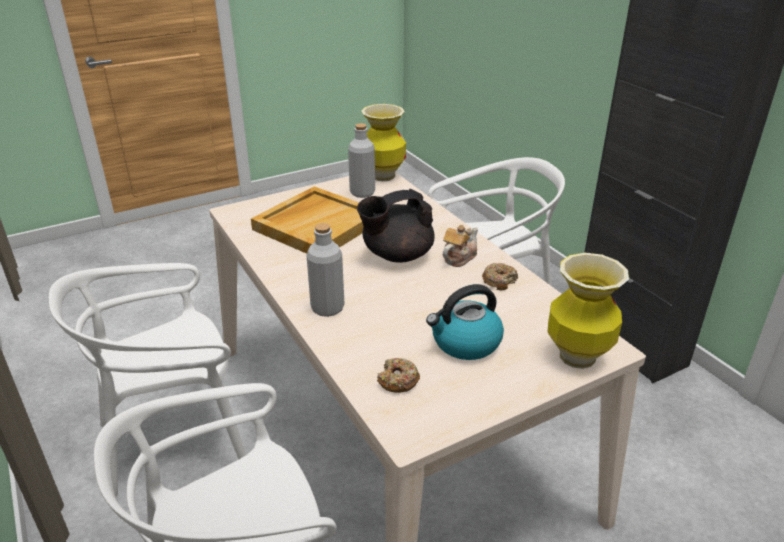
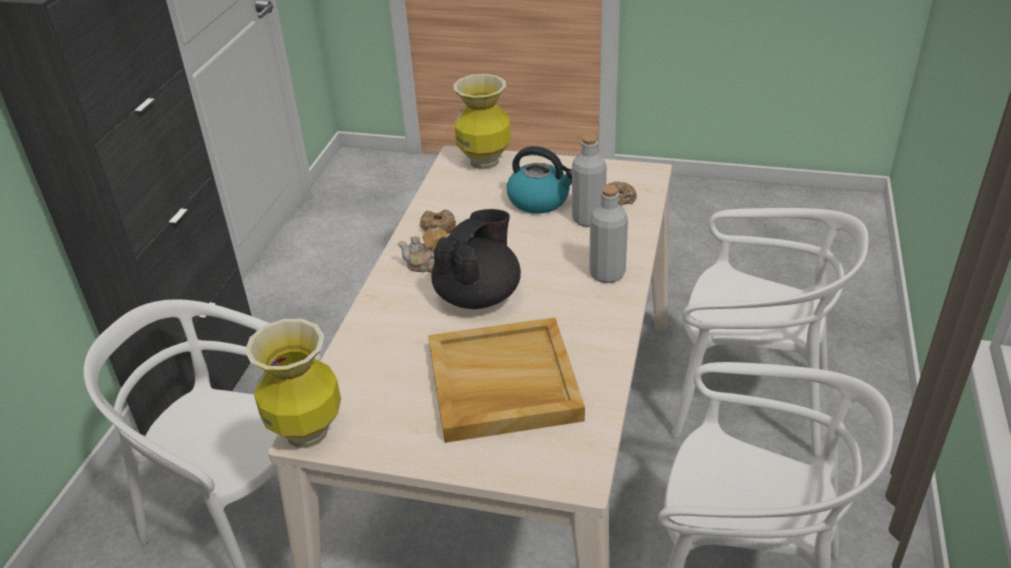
camera: 135 degrees left, 5 degrees up
grey bottle [348,123,375,198] -> grey bottle moved to [572,134,607,227]
black teapot [357,189,435,263] -> black teapot turned 75 degrees counterclockwise [431,209,521,309]

